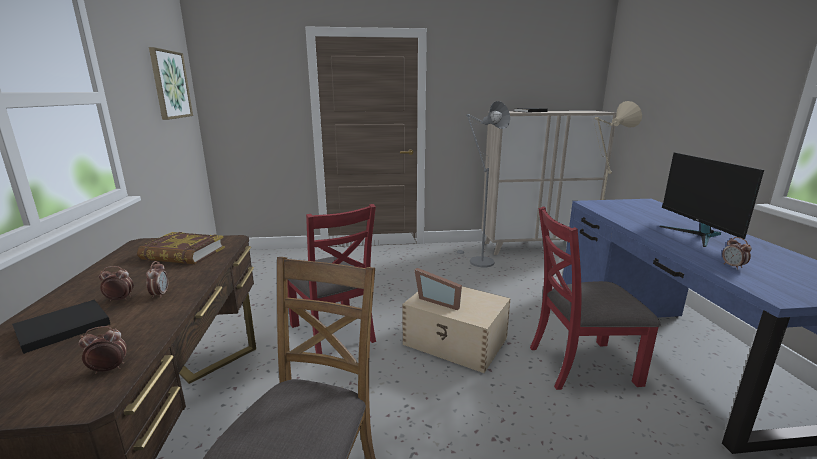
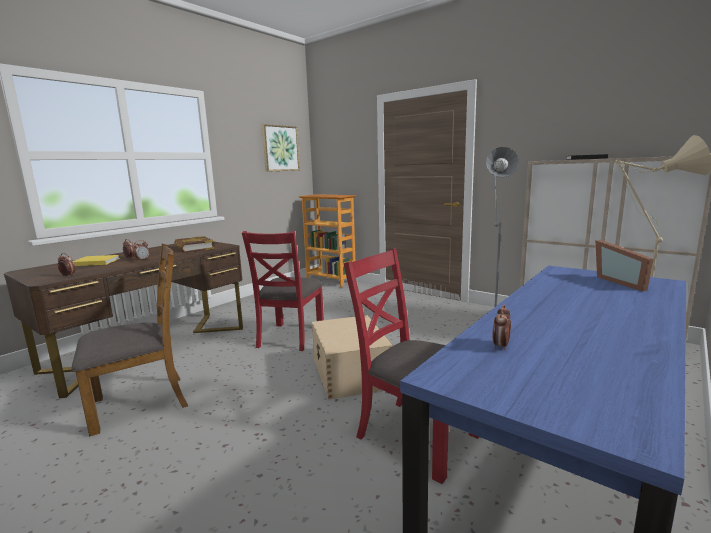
camera: 45 degrees right, 5 degrees down
black book [12,300,110,354] -> yellow book [73,255,120,266]
picture frame [414,268,462,310] -> picture frame moved to [595,240,654,291]
monitor [660,152,764,247] -> none
none -> bookcase [299,194,356,287]

